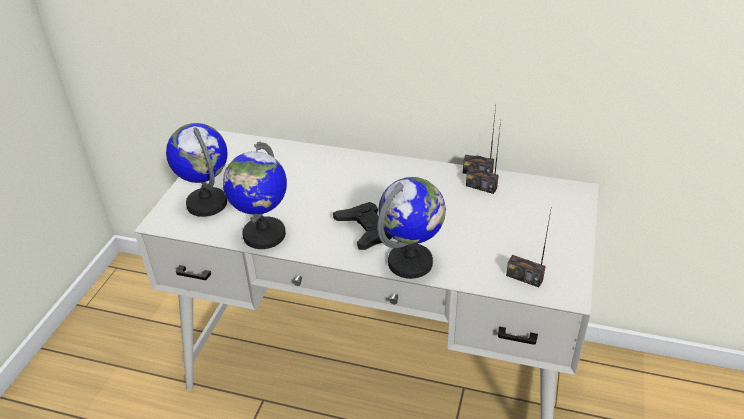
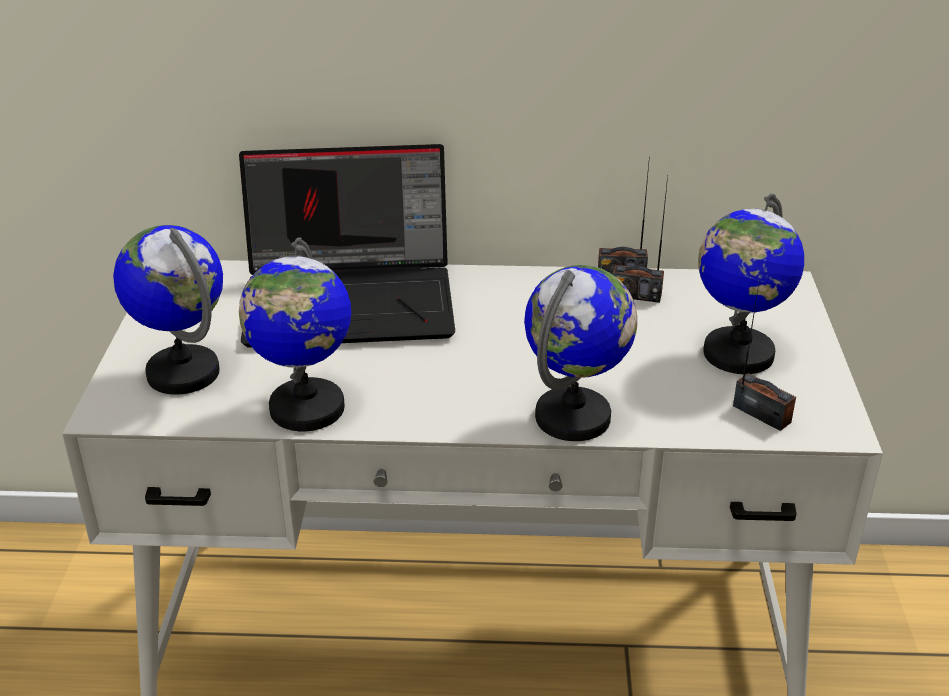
camera: 15 degrees left, 5 degrees down
black game controller [333,202,392,250] -> none
radio [506,206,552,287] -> radio turned 150 degrees counterclockwise [733,279,796,431]
none -> laptop [239,144,455,348]
none -> globe [698,193,804,374]

